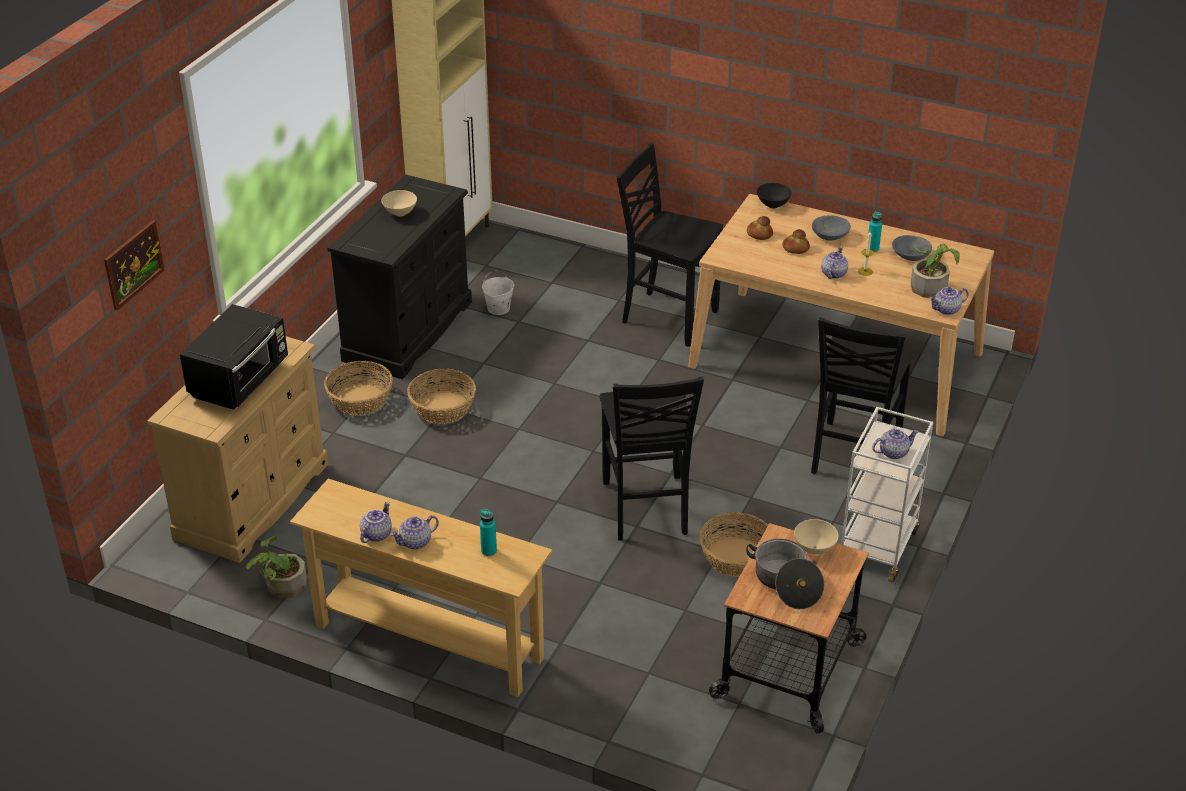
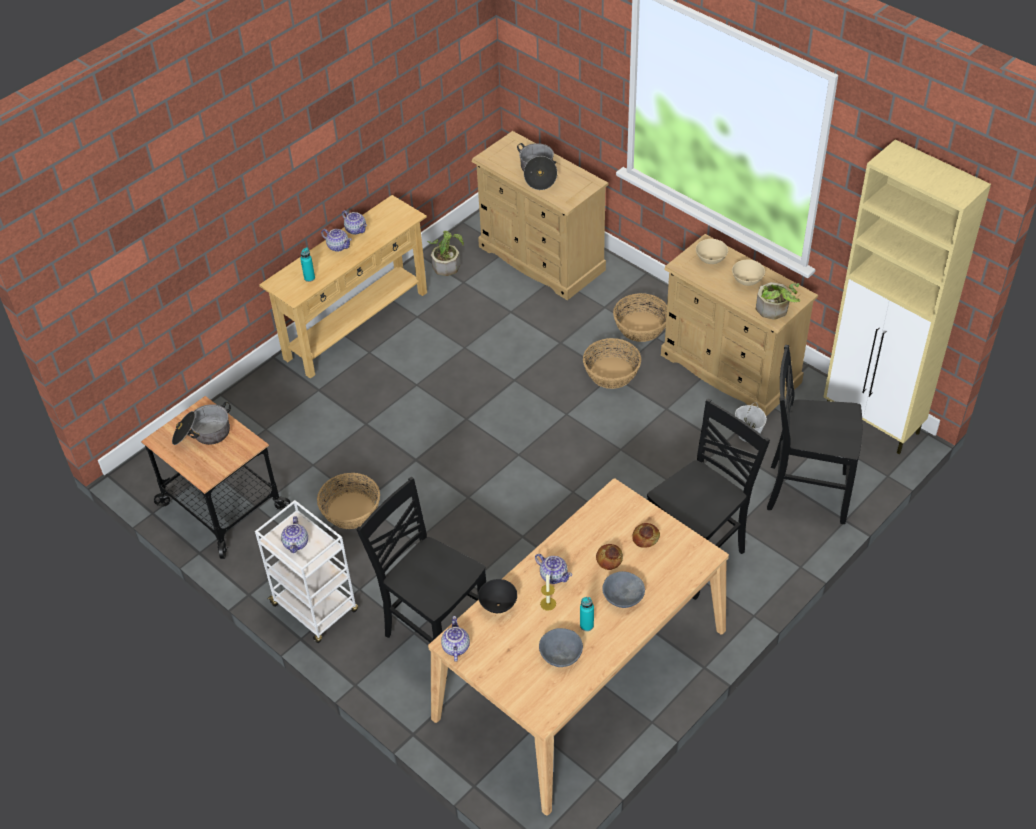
camera: 110 degrees right, 10 degrees up
picture [104,220,165,311] -> none
black microwave [180,304,288,410] -> cooking pot [517,143,557,190]
black dresser [328,175,472,379] -> beige dresser [661,234,818,416]
teapot [390,515,439,550] -> teapot turned 135 degrees clockwise [321,229,352,252]
black chair [600,377,704,541] -> black chair moved to [767,345,862,524]
black bowl [757,183,792,208] -> black bowl moved to [478,579,517,613]
beige bowl [794,519,839,554] -> beige bowl moved to [696,239,728,264]
potted plant [911,244,960,298] -> potted plant moved to [756,282,800,320]

